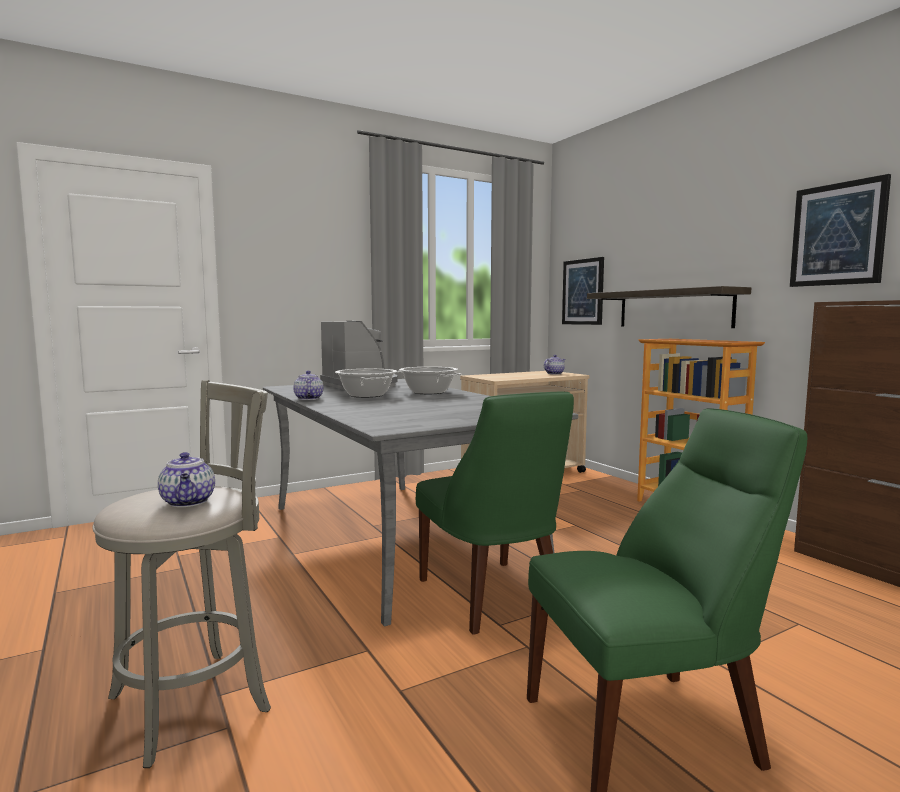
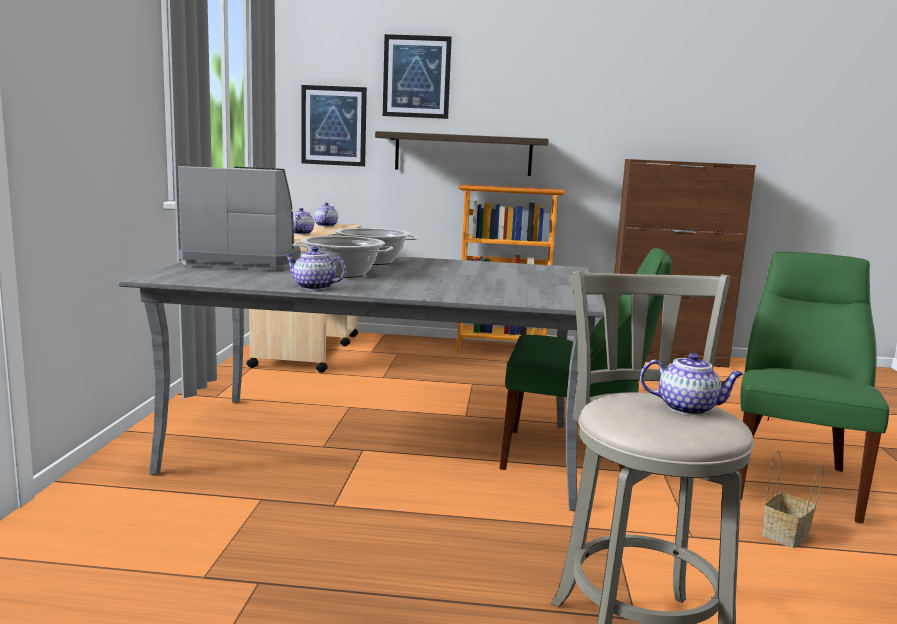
camera: 55 degrees left, 5 degrees up
picture [790,174,891,287] -> picture moved to [383,34,452,119]
none -> teapot [293,208,314,234]
none -> basket [762,451,824,548]

